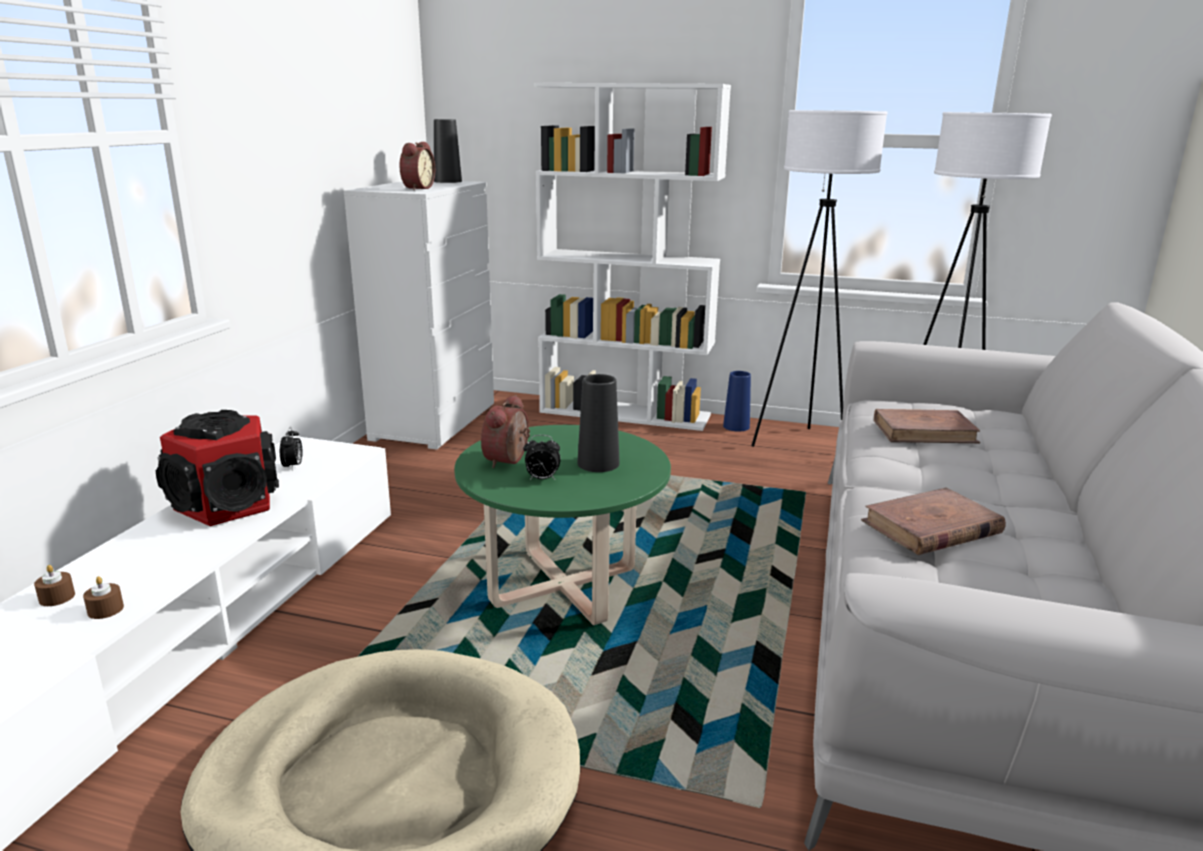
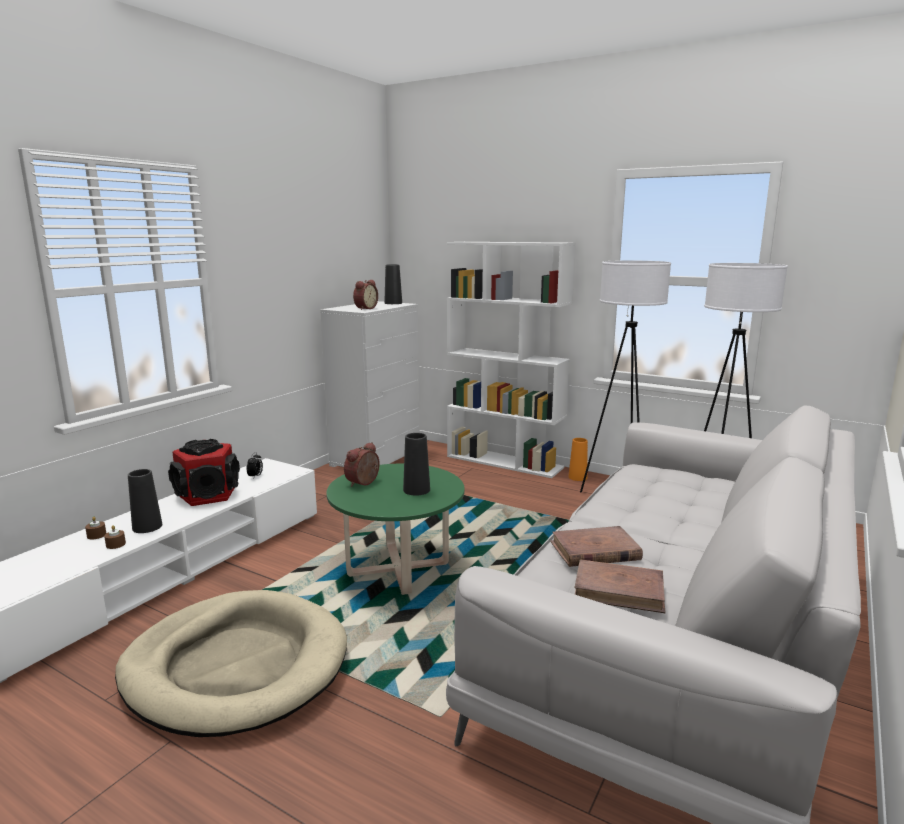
camera: 15 degrees right, 5 degrees down
alarm clock [523,435,561,480] -> none
blue vase [723,371,751,432] -> orange vase [568,438,588,481]
brown book [874,409,980,443] -> brown book moved to [575,559,666,613]
none -> black vase [128,469,162,533]

